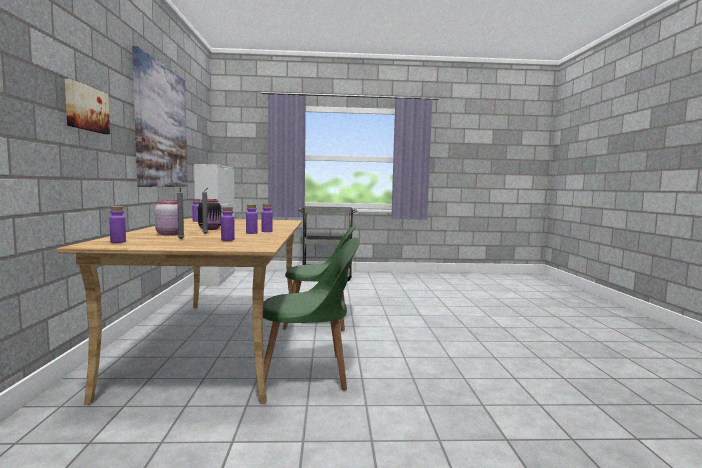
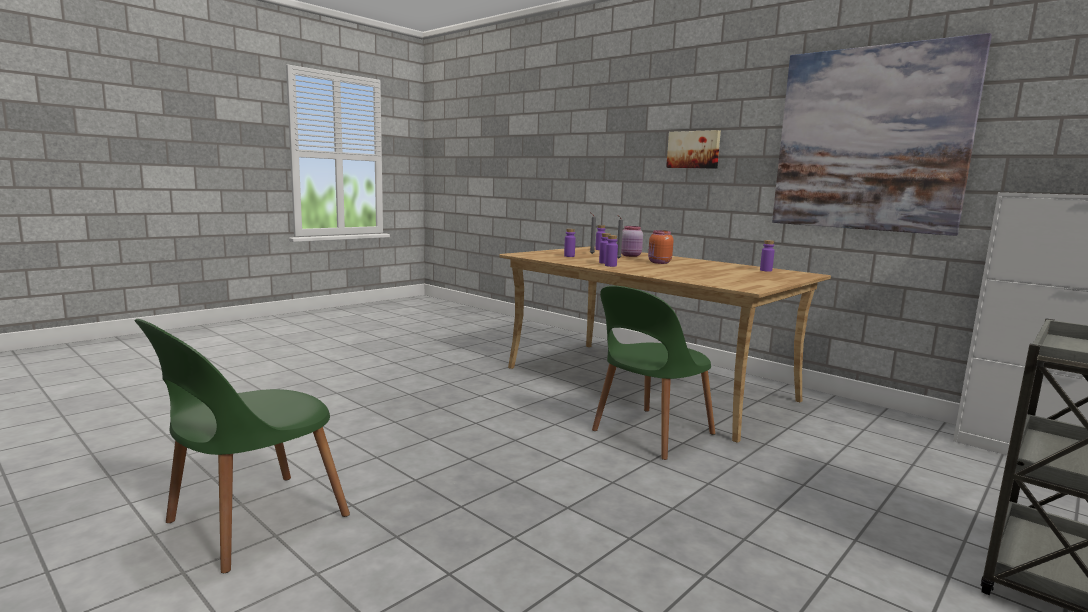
camera: 135 degrees right, 5 degrees up
black jar [198,199,222,230] -> orange jar [648,230,674,264]
green chair [263,237,360,391] -> green chair moved to [135,319,350,573]

